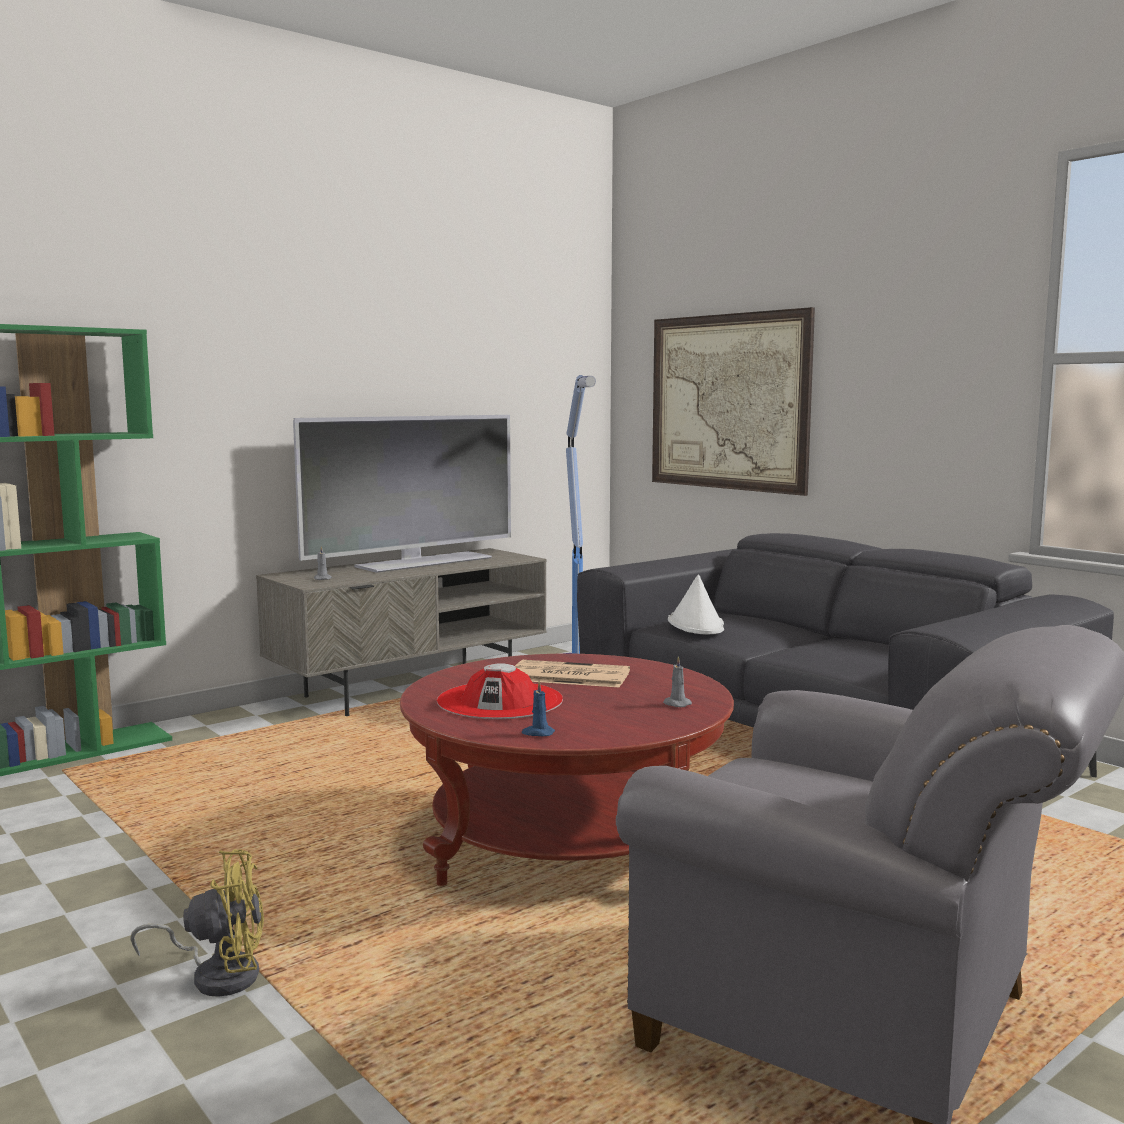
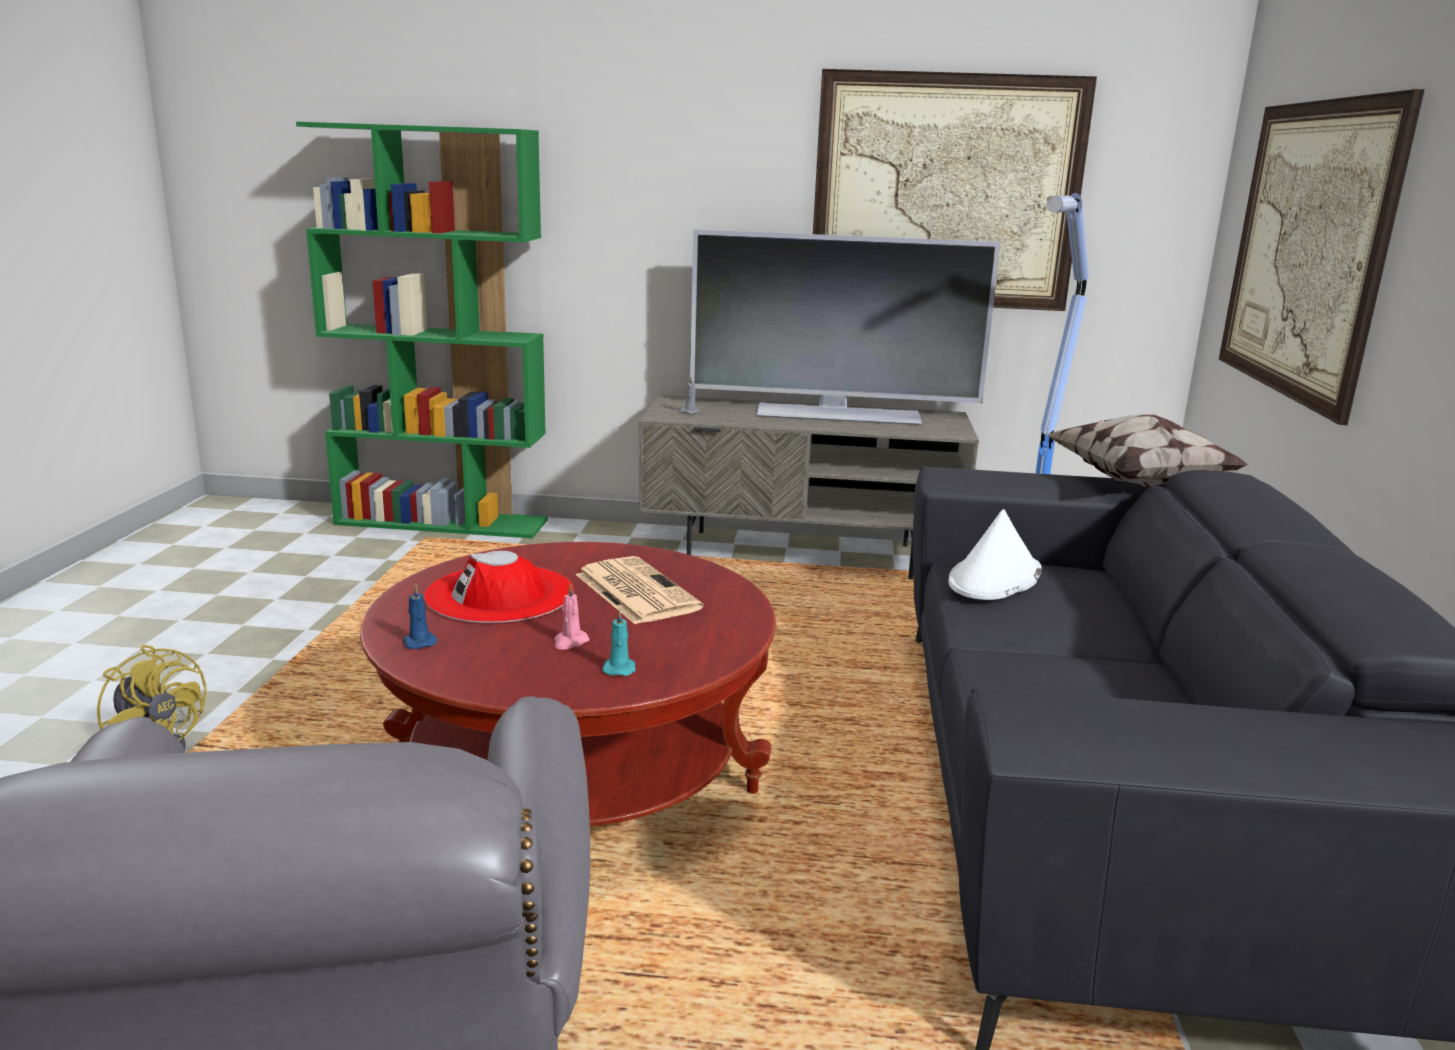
camera: 45 degrees right, 10 degrees up
grey candle [663,656,692,707] -> turquoise candle [602,608,636,676]
none -> pink candle [554,583,590,649]
none -> picture [813,69,1097,311]
none -> pillow [1045,414,1248,487]

